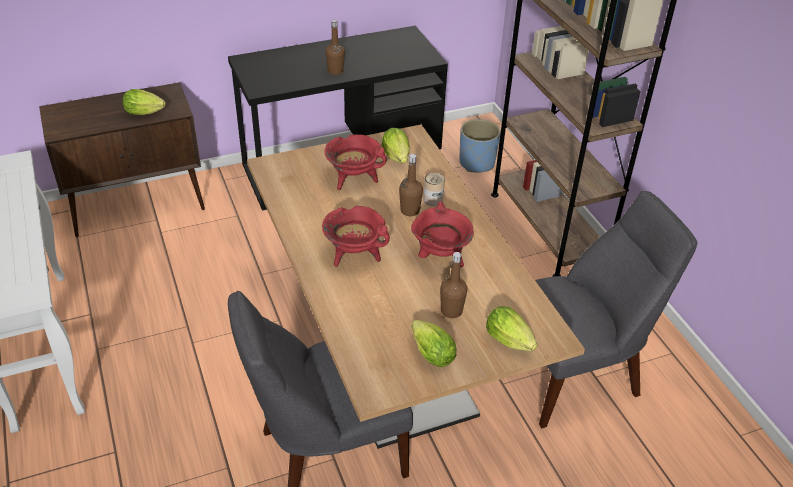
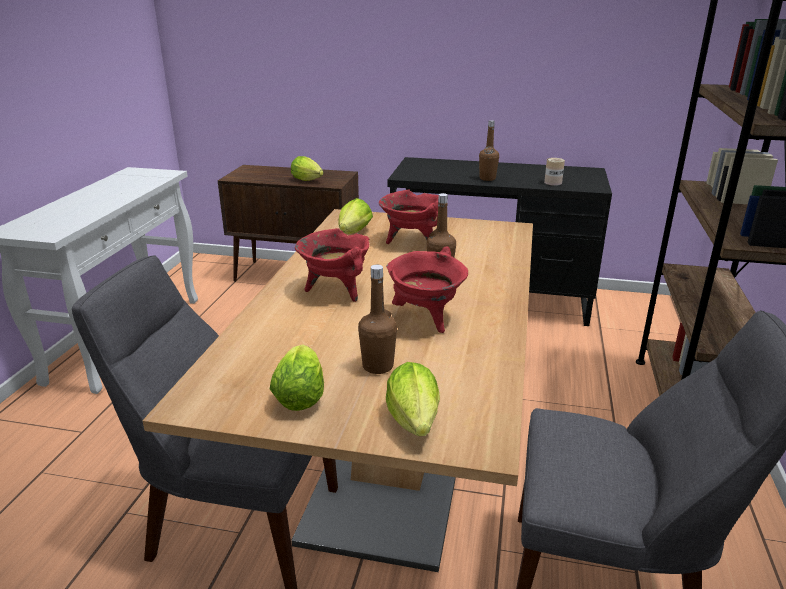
camera: 35 degrees right, 15 degrees down
lettuce [381,128,410,163] -> lettuce moved to [338,198,373,234]
can [423,173,445,206] -> can moved to [544,158,565,186]
blue planter [459,119,501,172] -> none

